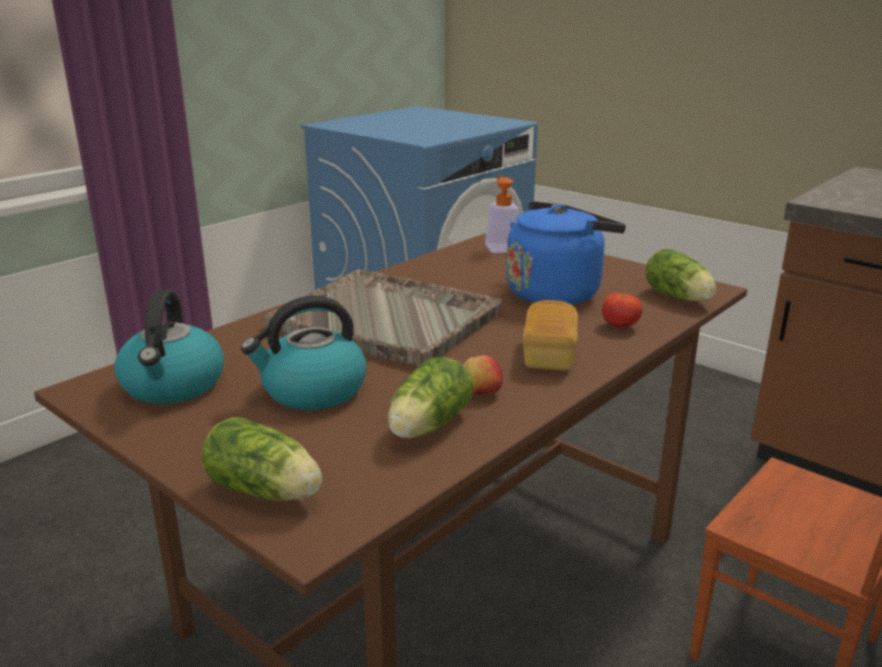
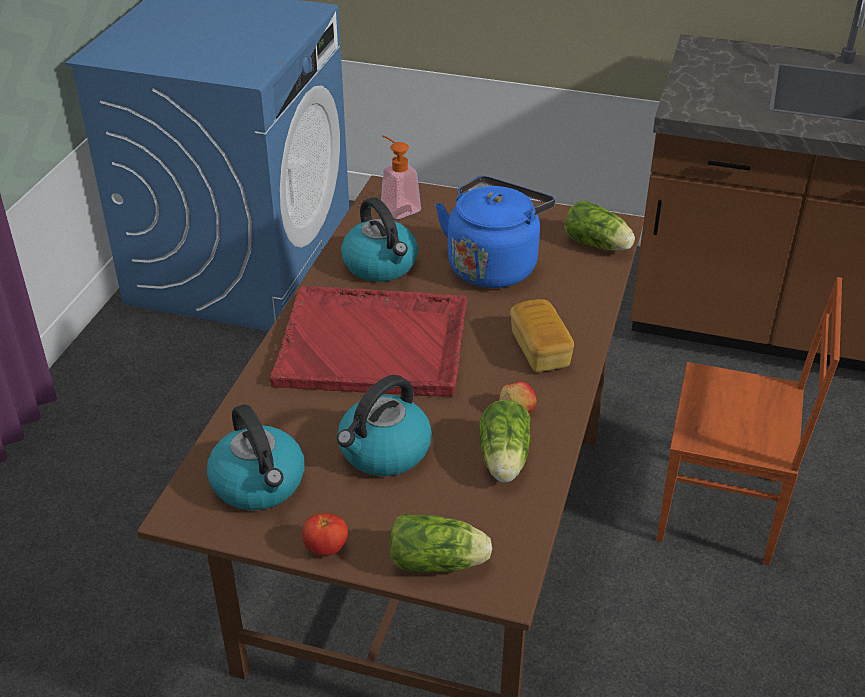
camera: 25 degrees left, 15 degrees up
grey tray [264,269,503,367] -> red tray [270,286,467,397]
tomato [602,293,643,328] -> tomato moved to [302,513,348,556]
none -> kettle [341,197,418,282]

